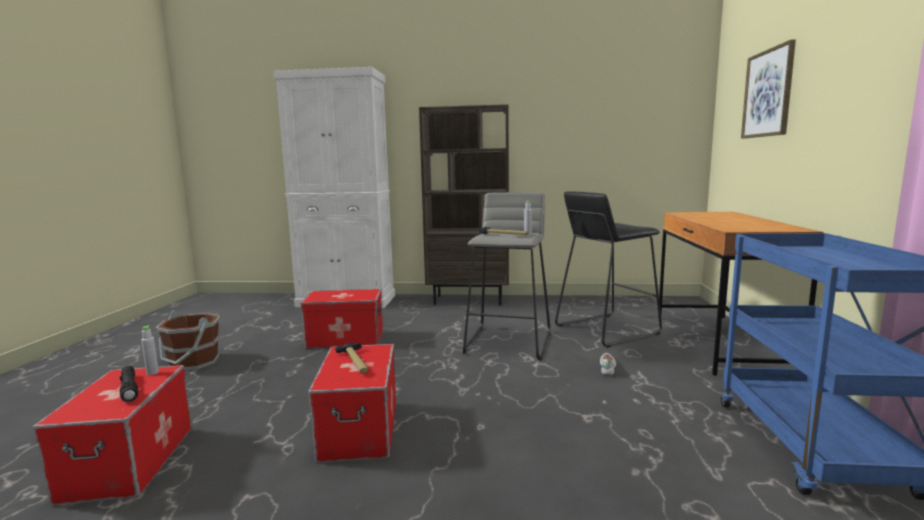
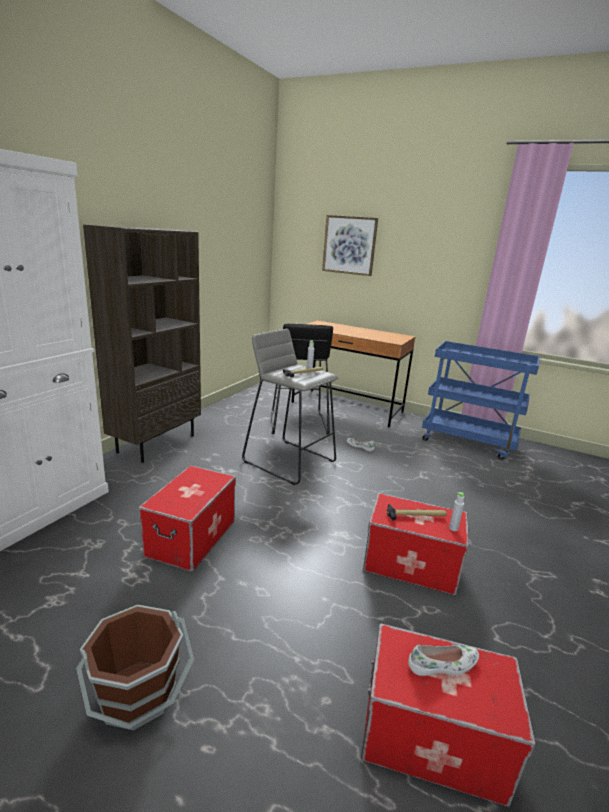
camera: 70 degrees left, 10 degrees up
black flashlight [119,366,138,402] -> white shoe [408,645,479,676]
grey bottle [141,325,159,375] -> grey bottle moved to [449,492,464,531]

